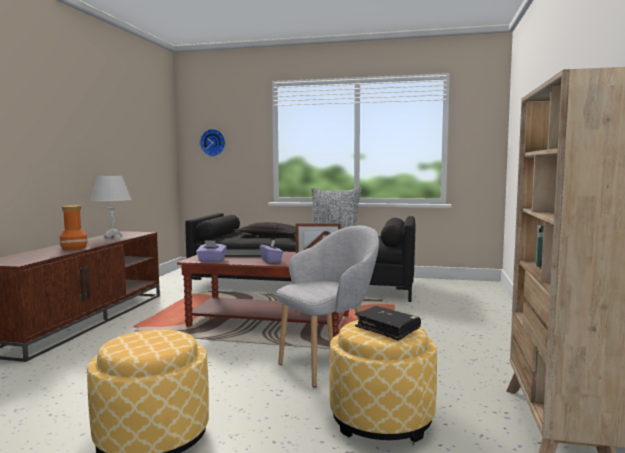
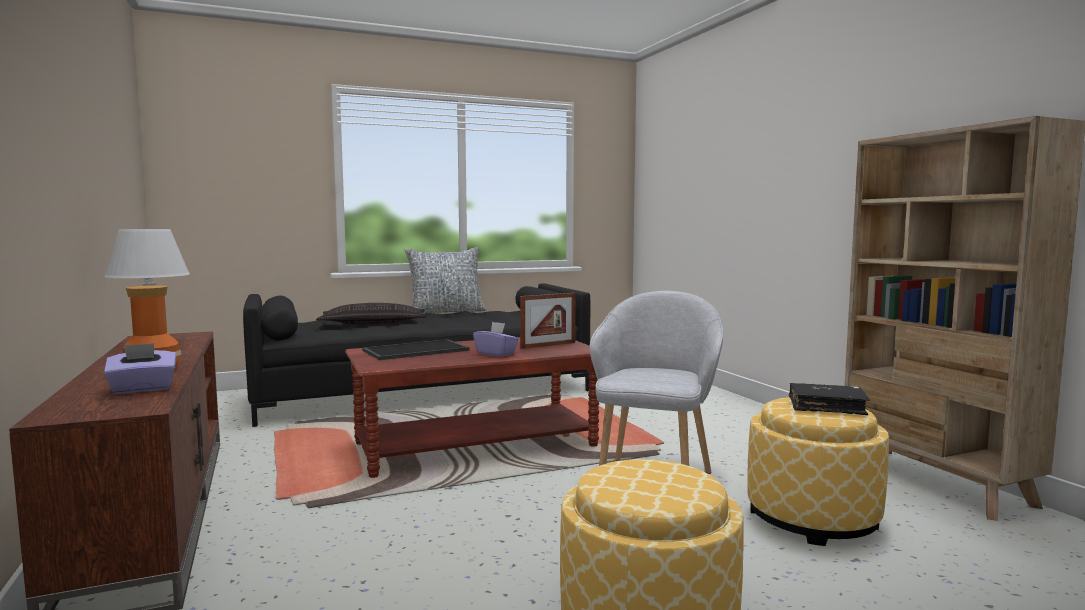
camera: 35 degrees left, 0 degrees up
purple tissue box [196,240,227,262] -> purple tissue box moved to [104,343,177,394]
wall clock [200,129,225,157] -> none

